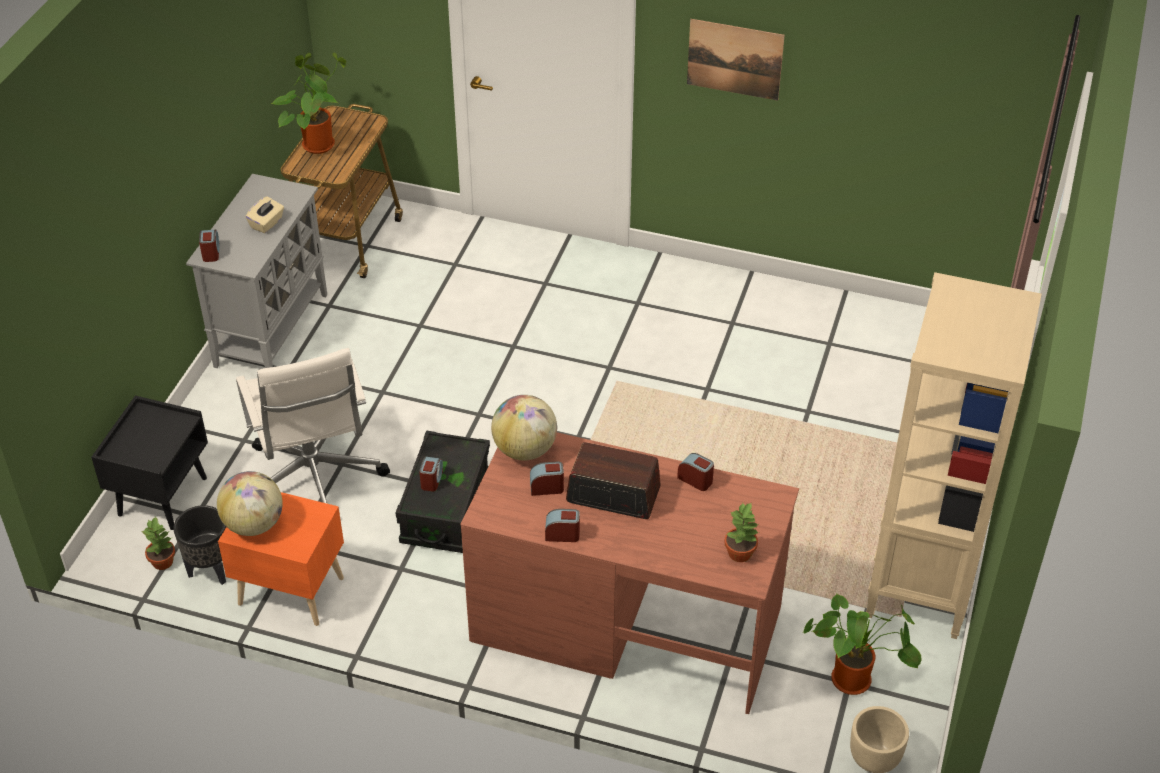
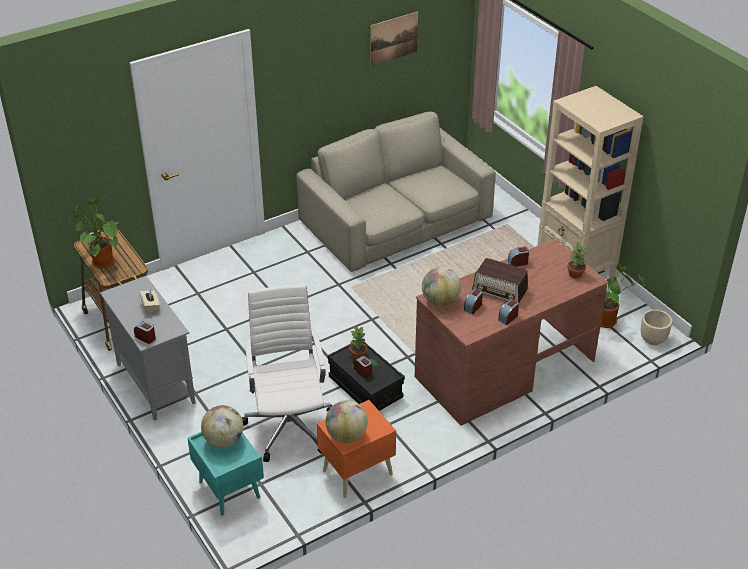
camera: 50 degrees left, 5 degrees down
black nightstand [91,396,208,530] -> turquoise nightstand [187,431,264,516]
potted plant [141,517,175,570] -> potted plant moved to [349,326,367,360]
black planter [173,505,226,585] -> none
white office chair [236,348,390,503] -> white office chair turned 120 degrees counterclockwise [242,285,333,462]
radio [566,442,661,519] -> radio turned 120 degrees counterclockwise [472,258,528,302]
picture [687,19,785,101] -> picture moved to [370,12,418,66]
none -> globe [201,405,243,448]
none -> beige sofa [296,112,496,272]

